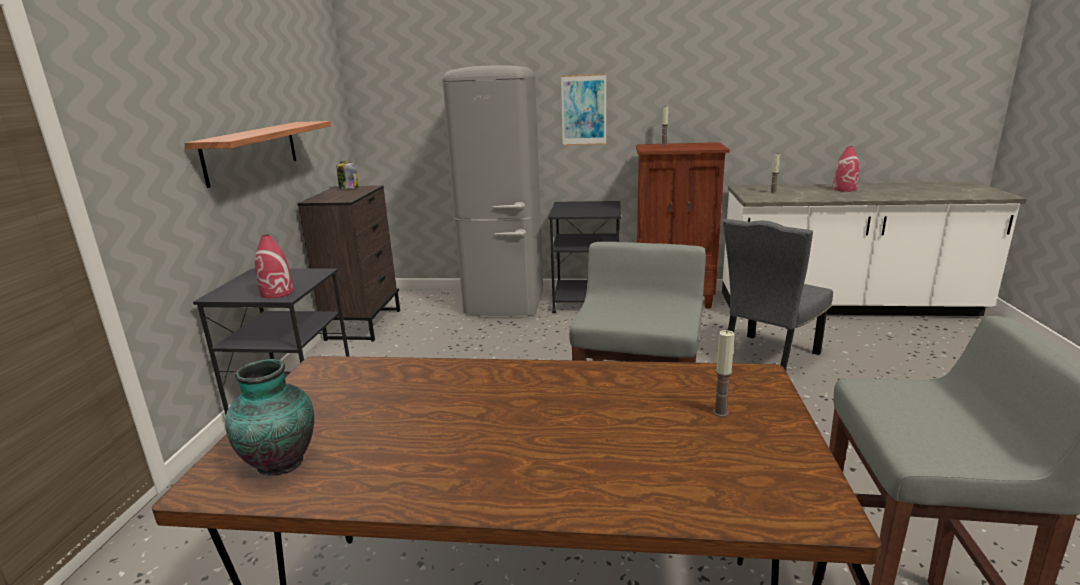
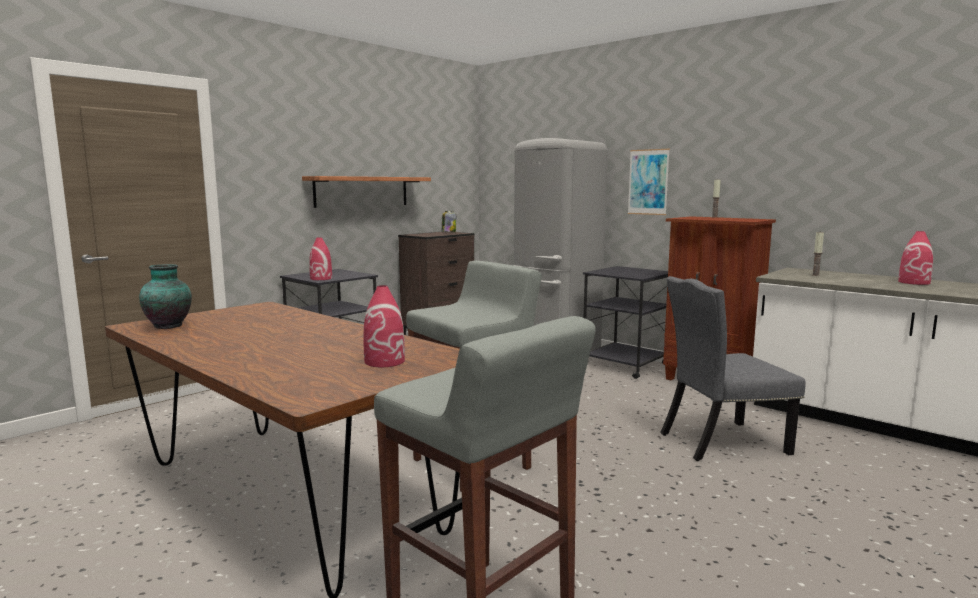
camera: 35 degrees right, 10 degrees down
candle [713,330,735,417] -> red vase [363,285,405,367]

